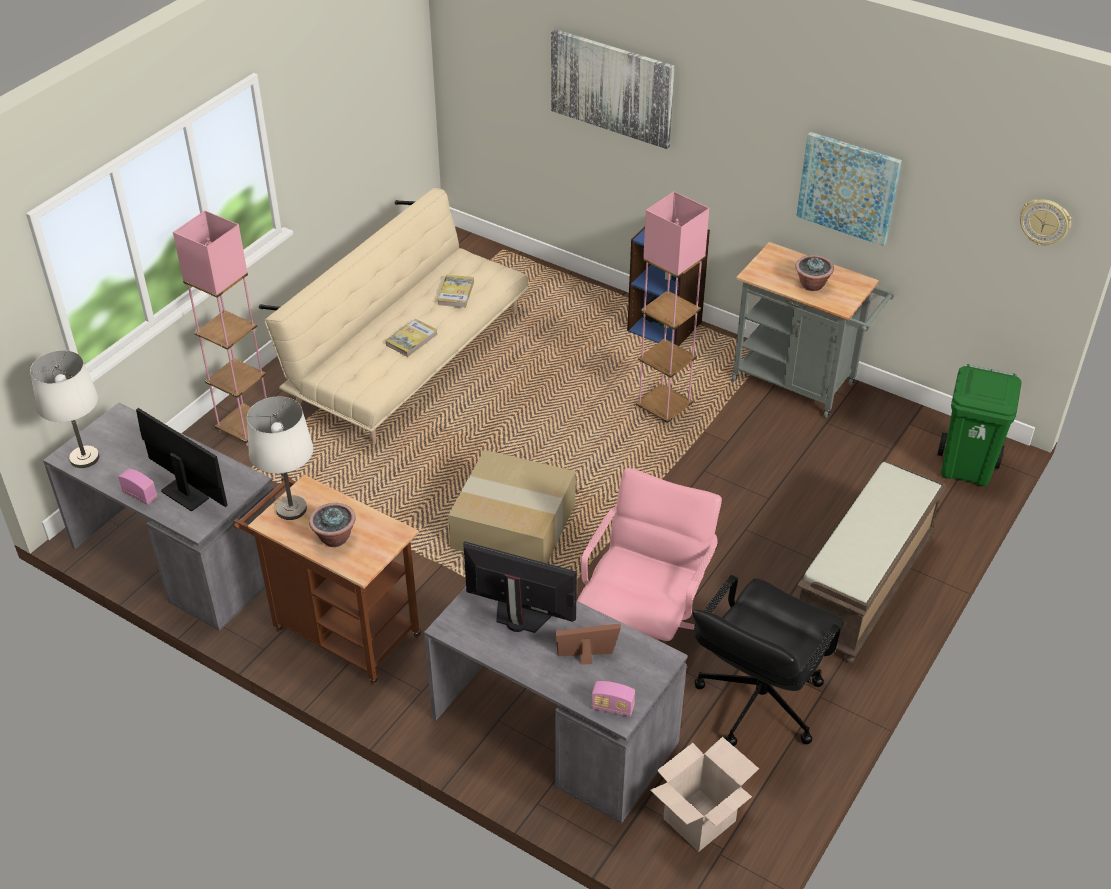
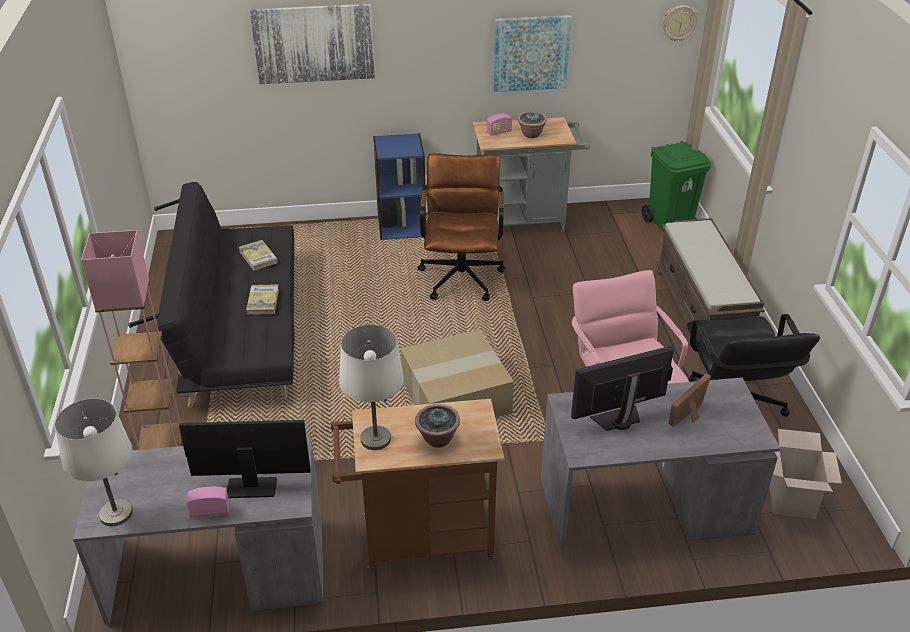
camera: 40 degrees left, 5 degrees down
beige sofa [259,188,529,445] -> black sofa [128,182,294,408]
radio [591,681,635,717] -> radio moved to [487,114,512,136]
pink floor lamp [636,192,709,425] -> brown office chair [417,153,506,301]

